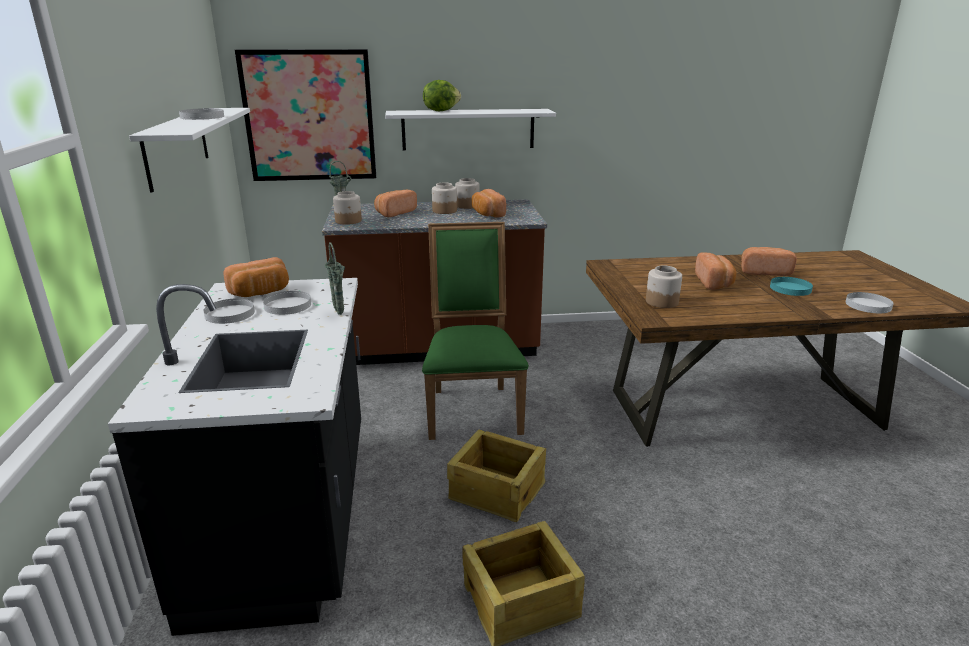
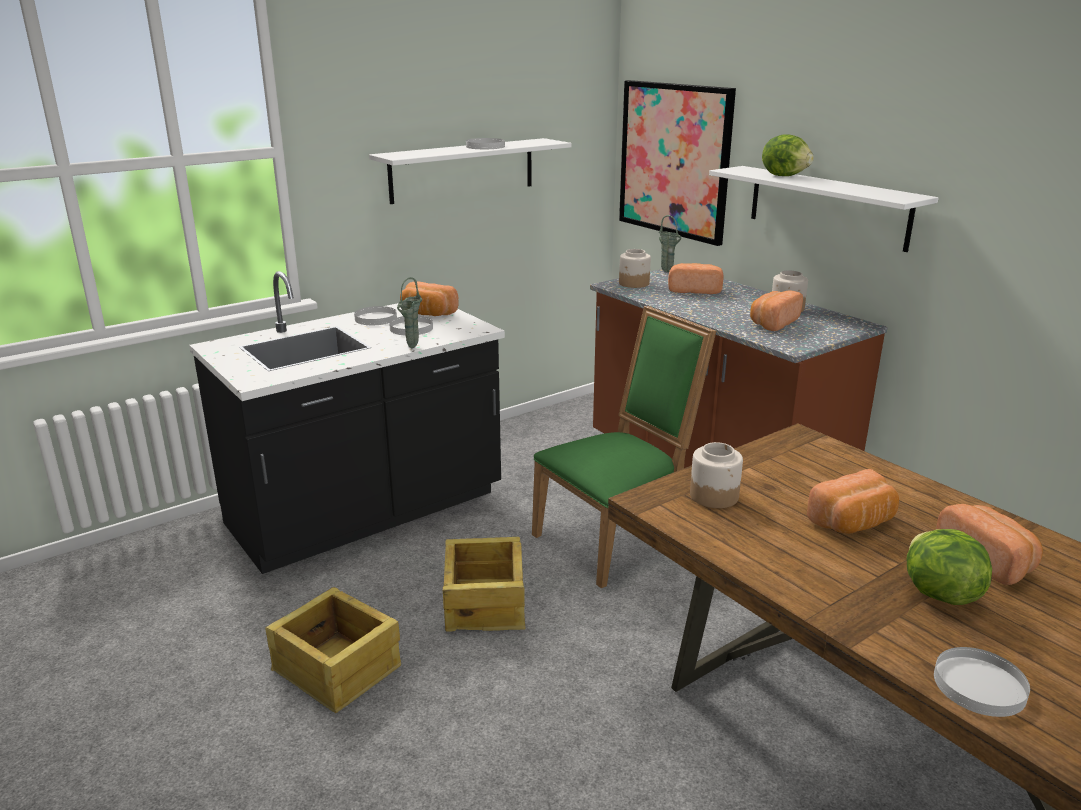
camera: 60 degrees right, 0 degrees up
jar [432,183,457,214] -> none
turquoise plate [770,277,813,296] -> lettuce [907,529,992,605]

